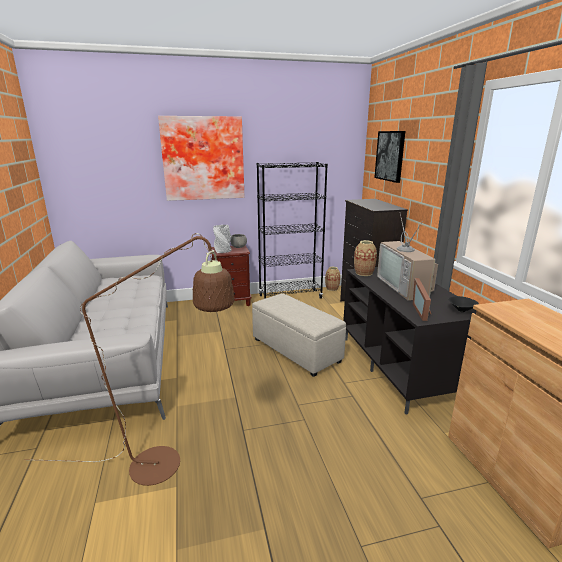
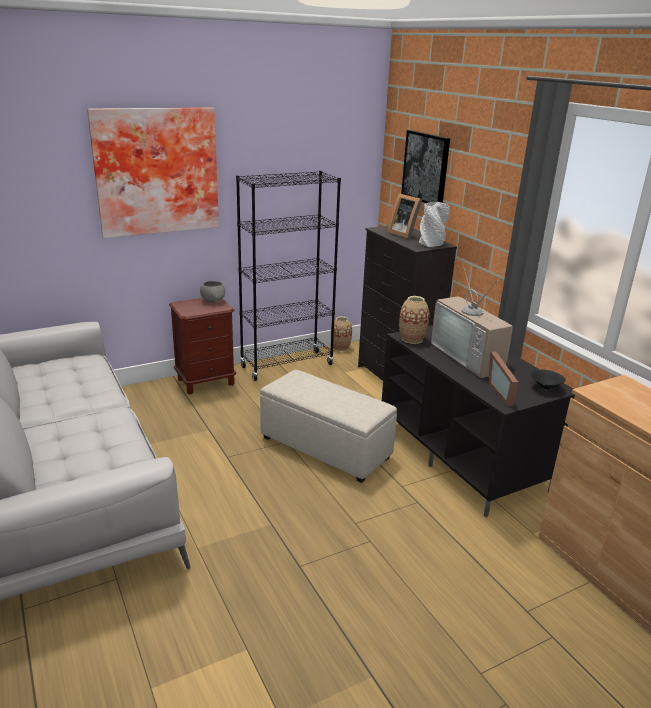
camera: 15 degrees left, 5 degrees up
brown floor lamp [24,233,235,486] -> none
grey vase [213,225,231,253] -> grey vase moved to [419,202,449,247]
none -> picture frame [387,193,422,239]

